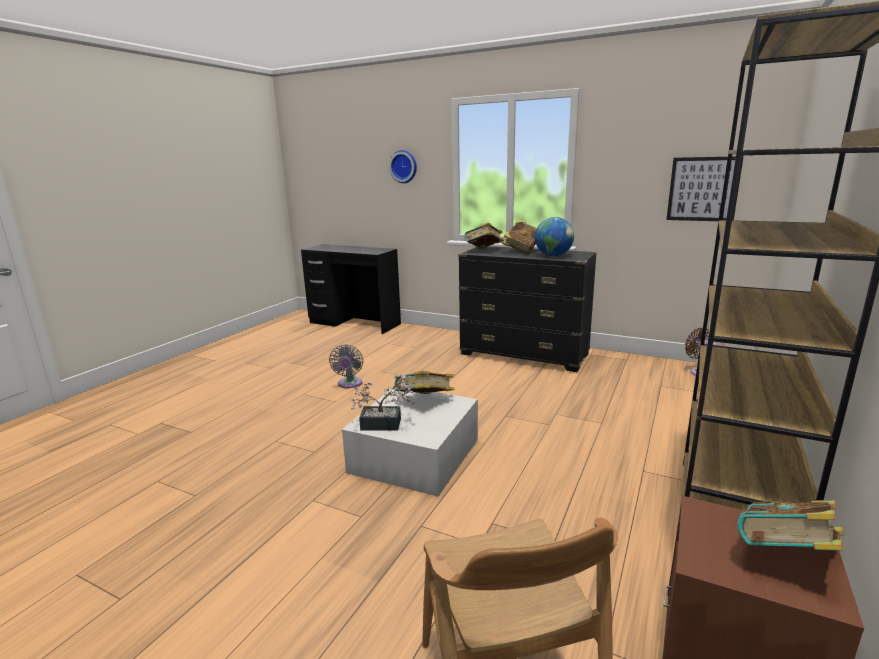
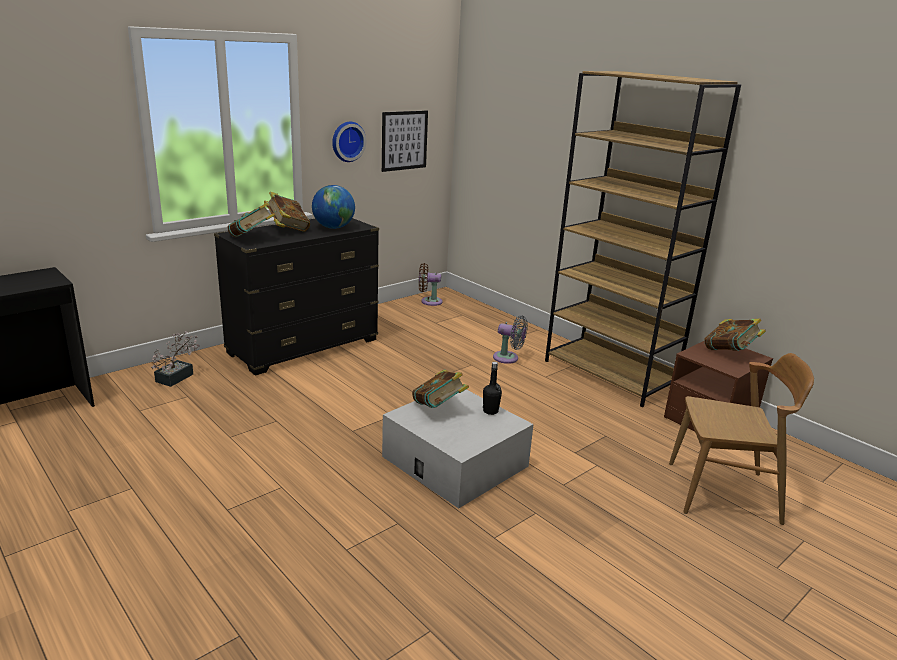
camera: 70 degrees left, 5 degrees up
grey fan [329,344,363,388] -> grey fan moved to [493,316,528,364]
potted plant [350,374,415,431] -> potted plant moved to [151,331,199,387]
wall clock [389,150,417,183] -> wall clock moved to [332,121,366,162]
none -> black bottle [483,362,502,415]

